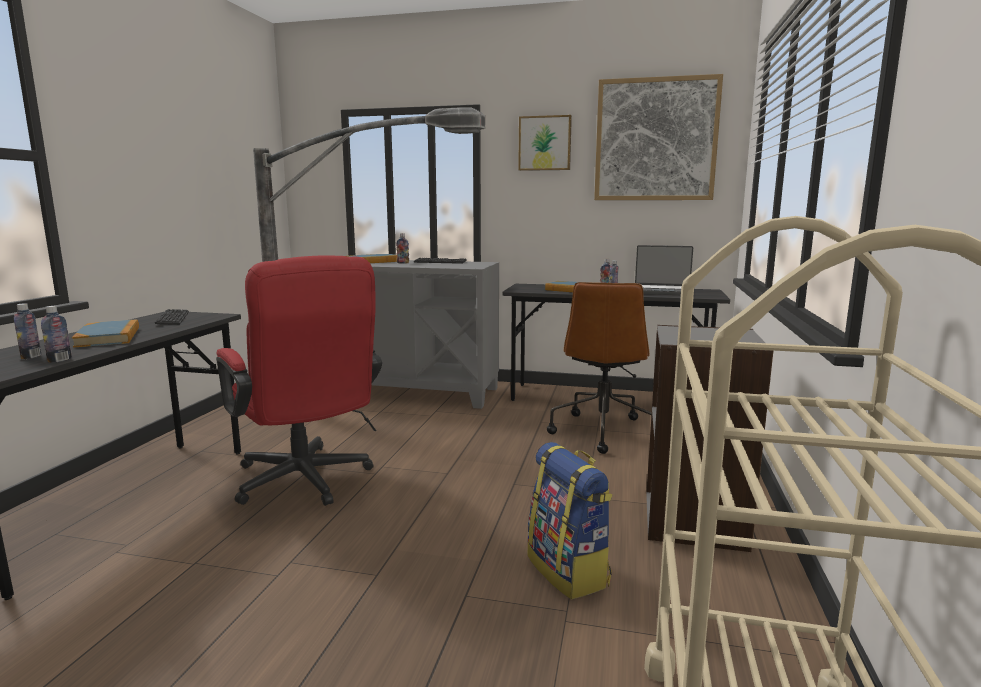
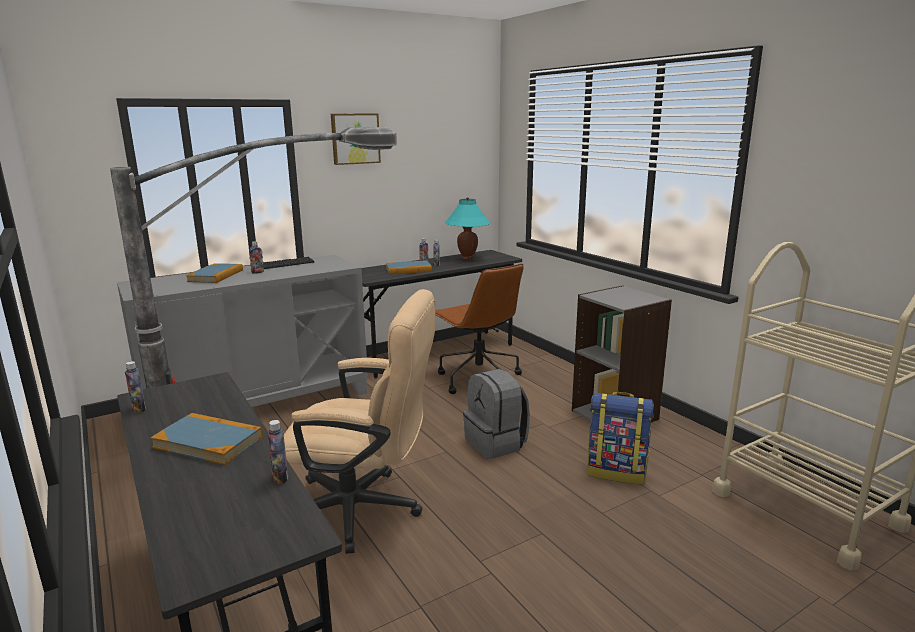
camera: 45 degrees left, 5 degrees up
bottle [14,303,42,359] -> bottle moved to [125,361,146,413]
keyboard [155,309,189,325] -> none
red office chair [216,255,382,506] -> beige office chair [284,289,435,554]
picture [594,74,723,200] -> none
laptop [635,245,693,295] -> turquoise table lamp [445,197,491,261]
none -> grey backpack [463,369,530,459]

